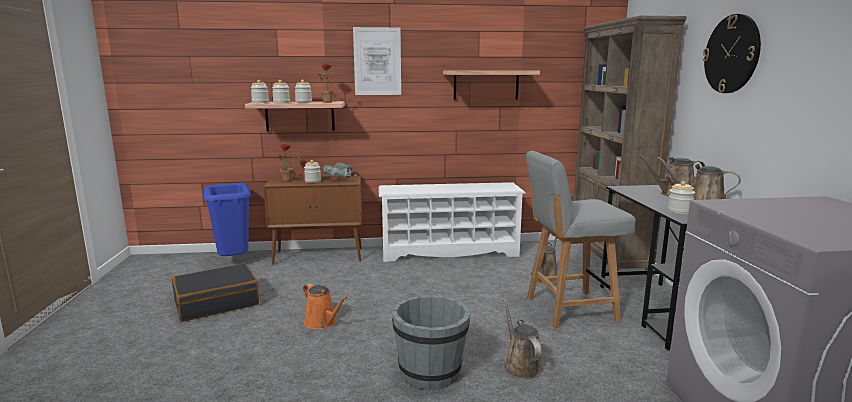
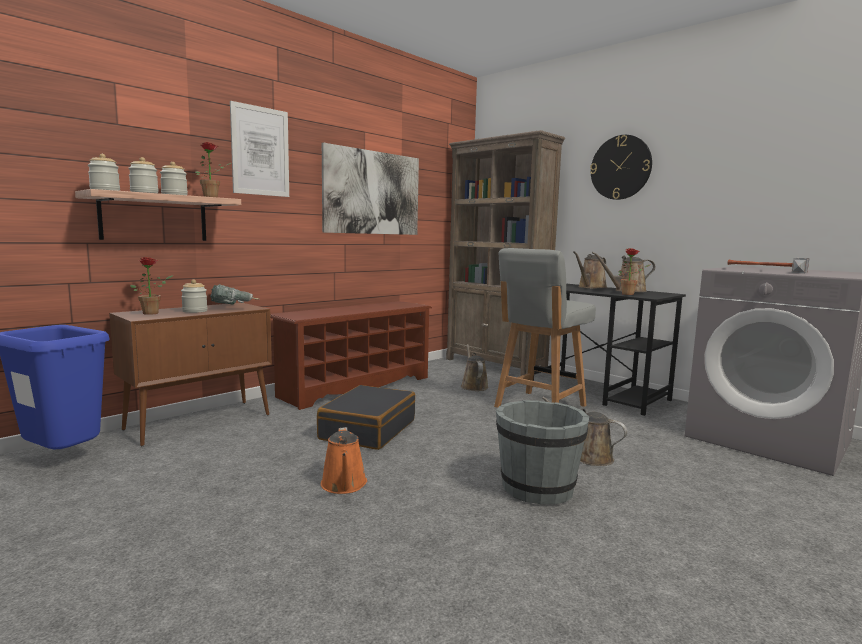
camera: 40 degrees left, 5 degrees down
black suitcase [172,263,259,322] -> black suitcase moved to [317,385,415,450]
orange watering can [303,283,348,329] -> orange watering can turned 75 degrees clockwise [321,427,367,494]
white shoe rack [378,182,526,262] -> brown shoe rack [270,301,432,410]
shelf [443,70,540,100] -> picture [322,143,419,235]
jar [667,181,695,214] -> potted plant [618,248,651,295]
none -> hammer [728,258,810,273]

